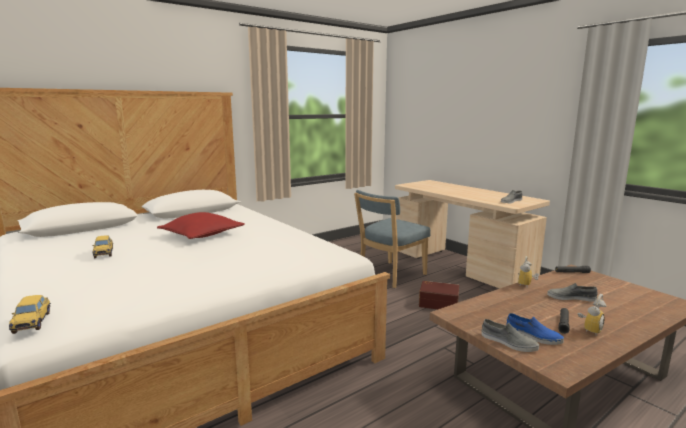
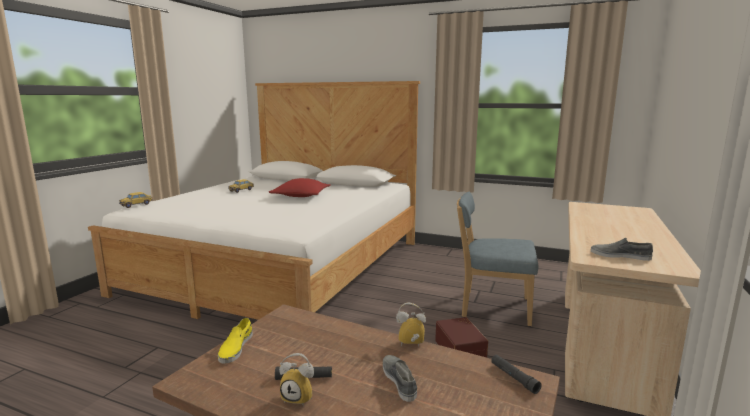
camera: 60 degrees right, 0 degrees up
grey shoe [481,319,539,352] -> yellow shoe [218,318,253,364]
blue shoe [506,313,564,345] -> none

